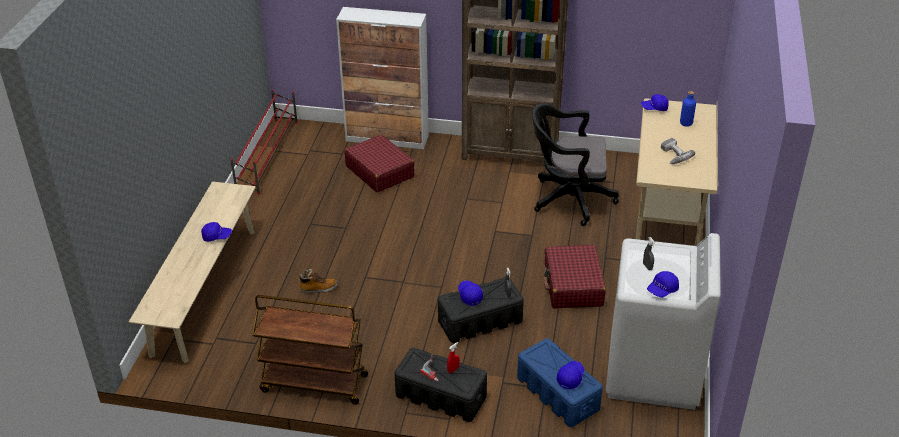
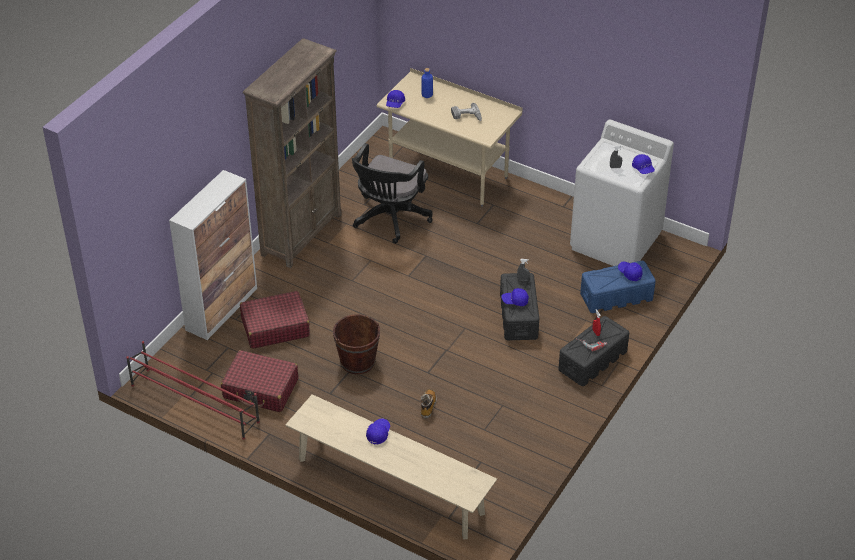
camera: 70 degrees left, 5 degrees up
brown cart [252,295,368,405] -> none
red suitcase [544,245,606,308] -> red suitcase moved to [221,350,298,412]
none -> brown bucket [333,314,380,375]

